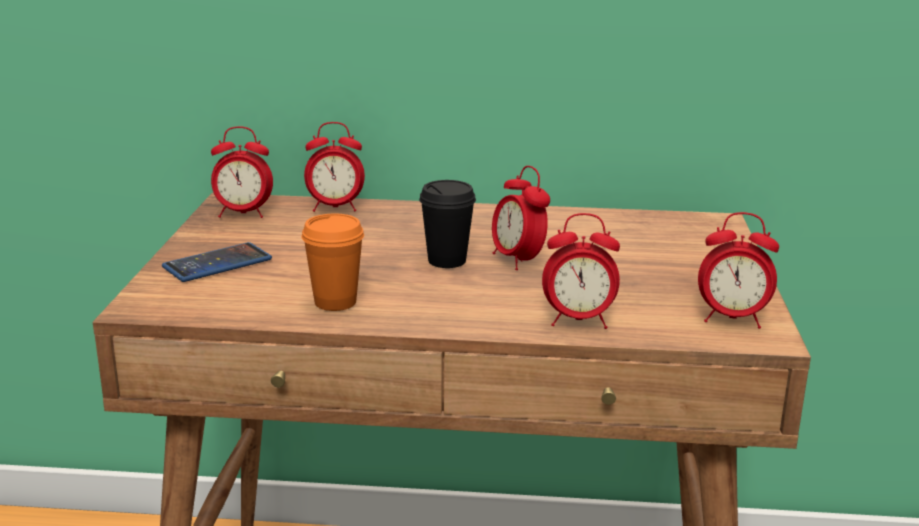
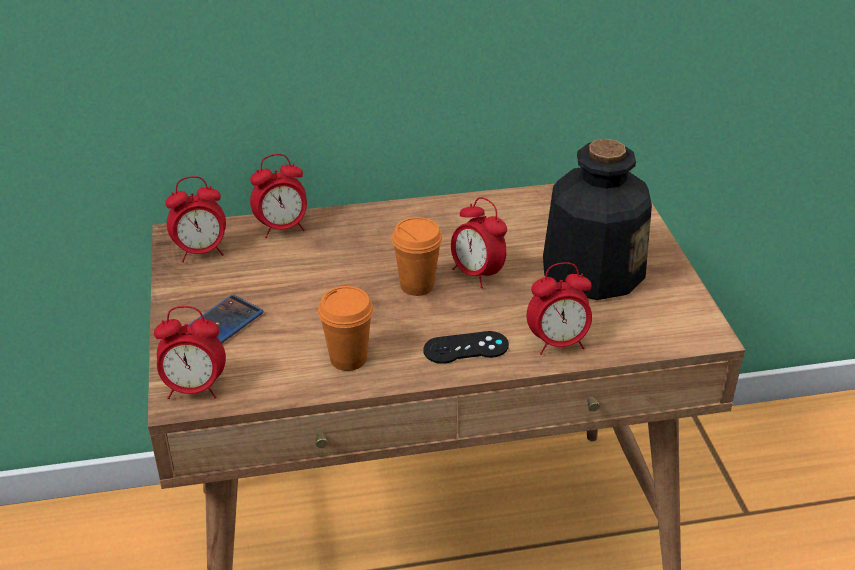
camera: 15 degrees left, 15 degrees up
black cup [419,180,476,268] -> orange cup [392,217,442,296]
alarm clock [698,212,779,329] -> alarm clock moved to [154,306,226,399]
none -> black game controller [423,331,509,364]
none -> bottle [543,139,652,300]

